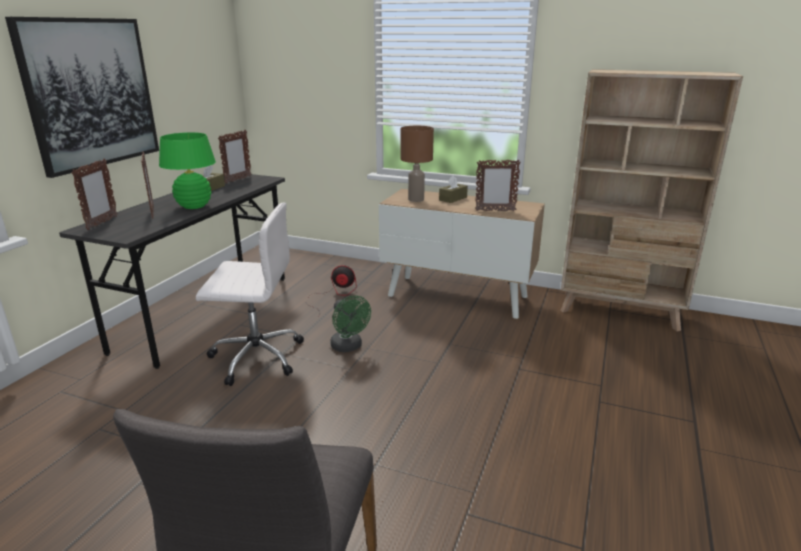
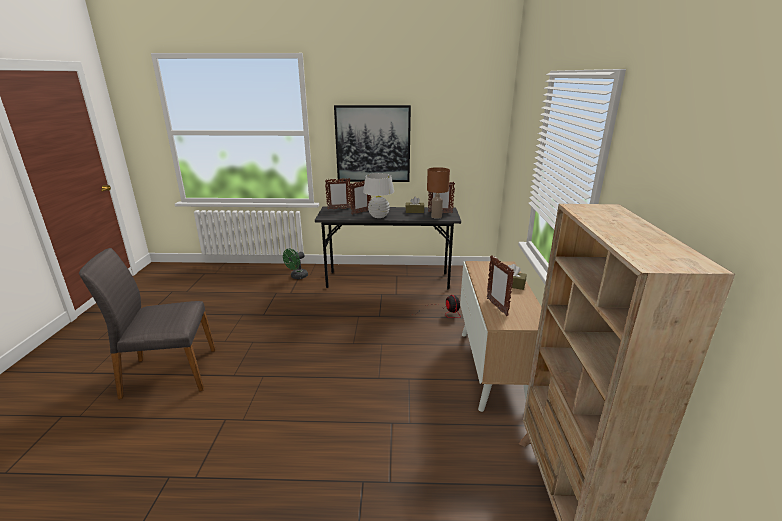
camera: 70 degrees right, 0 degrees up
green table lamp [159,132,216,209] -> white table lamp [363,173,394,218]
white office chair [196,202,304,386] -> none
green fan [330,295,371,352] -> green fan moved to [283,249,308,279]
brown table lamp [401,126,434,202] -> brown table lamp moved to [427,167,450,219]

